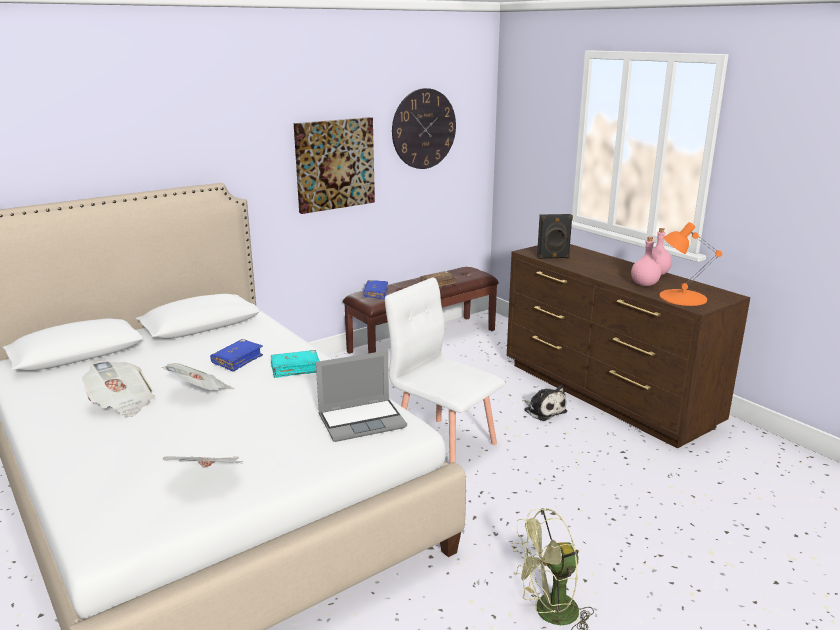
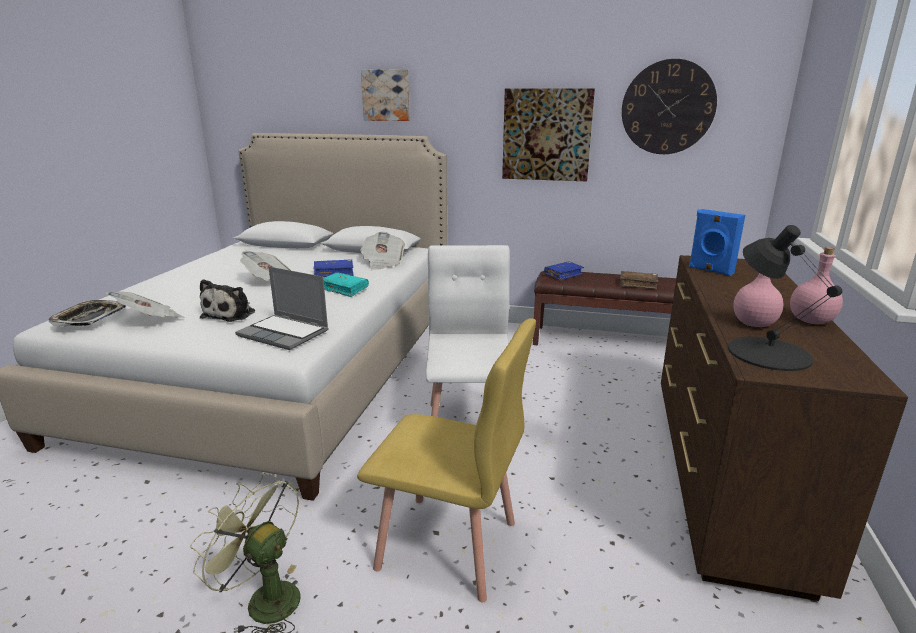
camera: 50 degrees right, 0 degrees up
newspaper [82,360,155,417] -> newspaper moved to [360,232,405,270]
plush toy [522,385,567,421] -> plush toy moved to [200,279,255,322]
black speaker [537,214,573,259] -> blue speaker [689,209,745,276]
orange table lamp [660,222,722,306] -> black table lamp [728,225,842,371]
none -> tray [49,300,126,327]
none -> yellow chair [357,318,536,603]
none -> picture [361,69,410,121]

